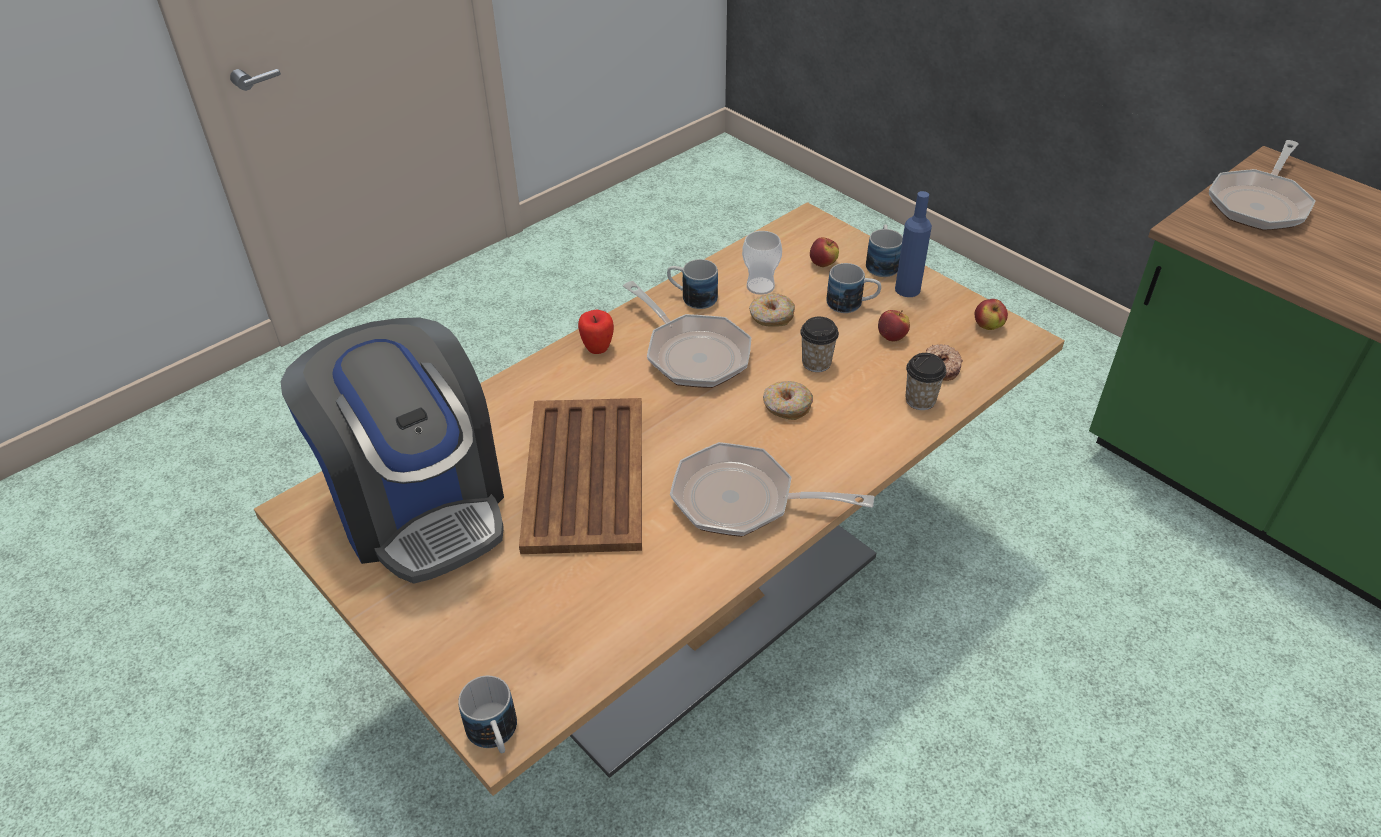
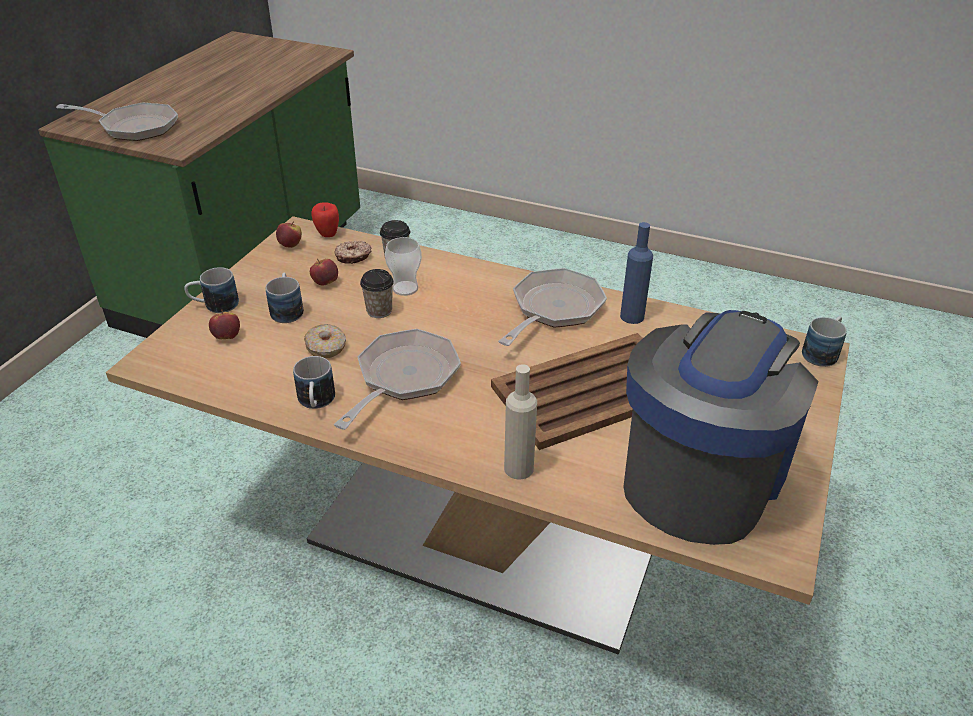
camera: 115 degrees left, 5 degrees down
apple [578,310,614,354] -> apple moved to [311,202,339,237]
frying pan [670,442,874,537] -> frying pan turned 135 degrees counterclockwise [498,268,607,346]
cup [742,231,782,295] -> cup moved to [385,237,422,296]
donut [763,381,813,420] -> none
blue bottle [895,191,932,297] -> blue bottle moved to [620,222,653,324]
none -> beige bottle [504,364,537,480]

